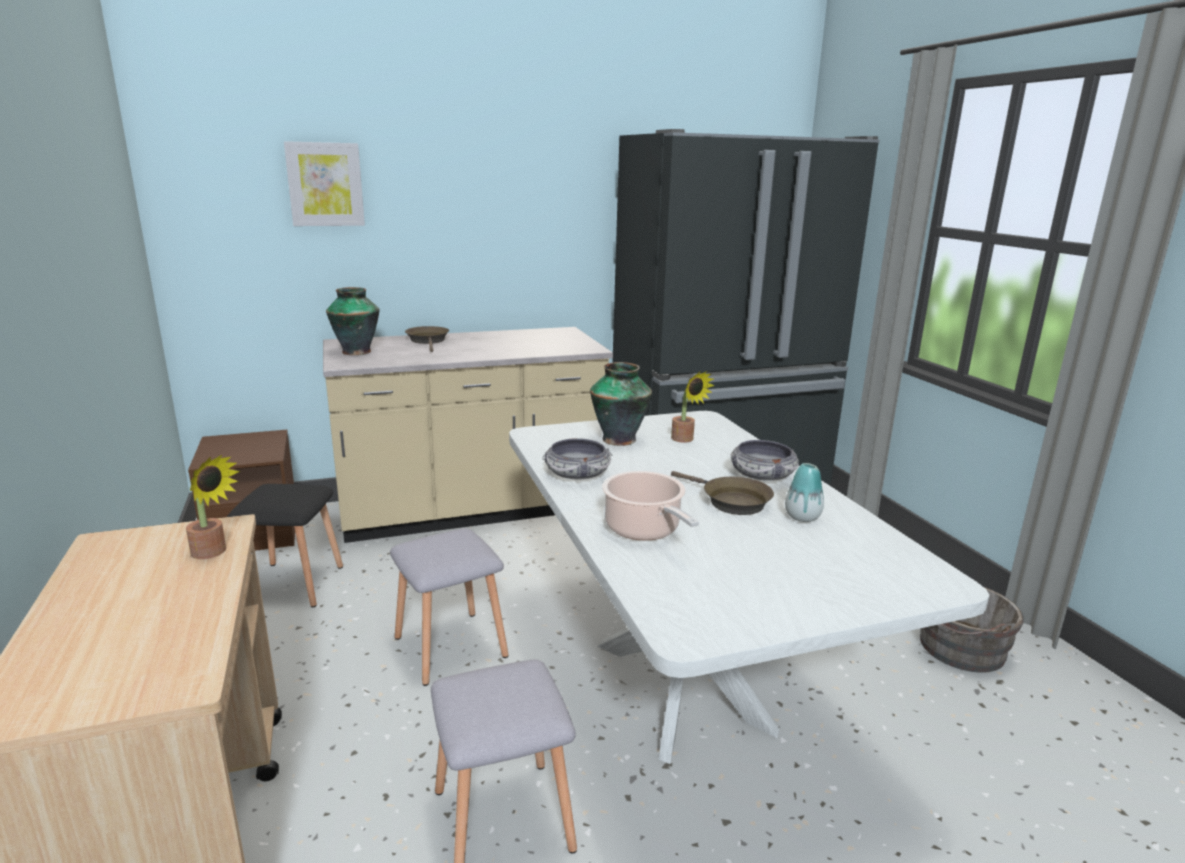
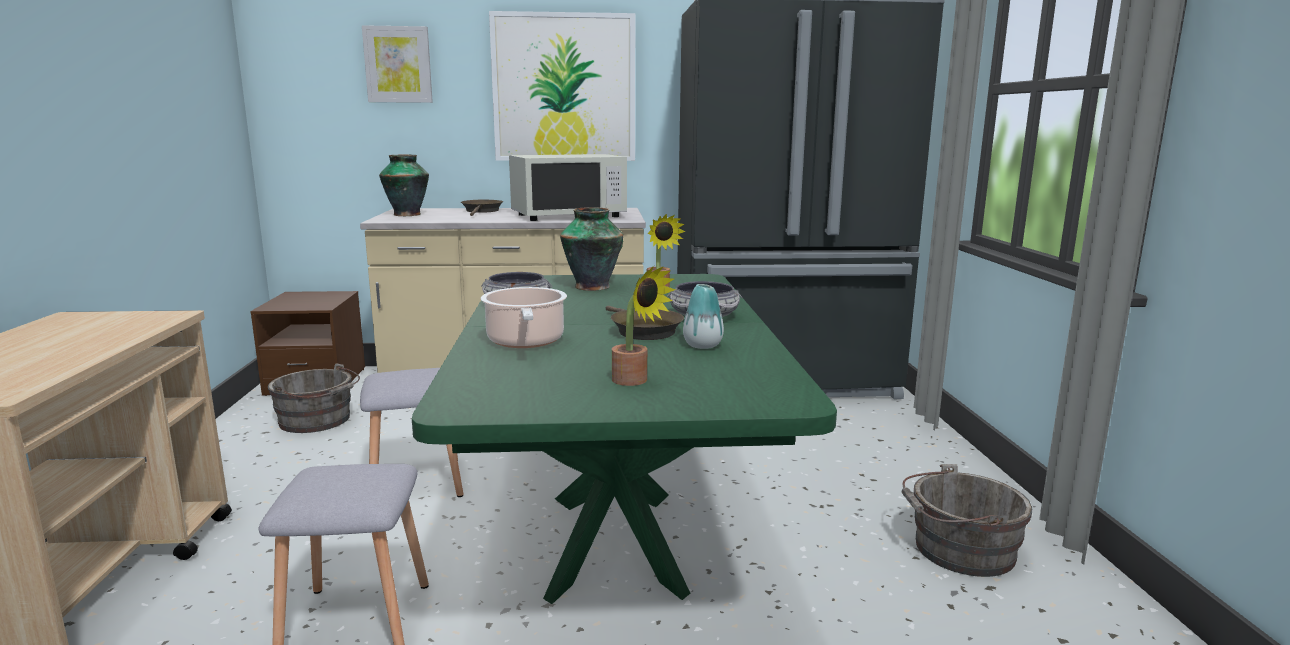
camera: 15 degrees right, 5 degrees down
potted plant [186,455,241,559] -> potted plant moved to [612,266,676,386]
black stool [227,484,343,607] -> grey bucket [268,363,360,433]
white dining table [509,411,990,764] -> green dining table [412,274,837,604]
none -> picture [489,11,635,161]
none -> white microwave [509,154,627,221]

